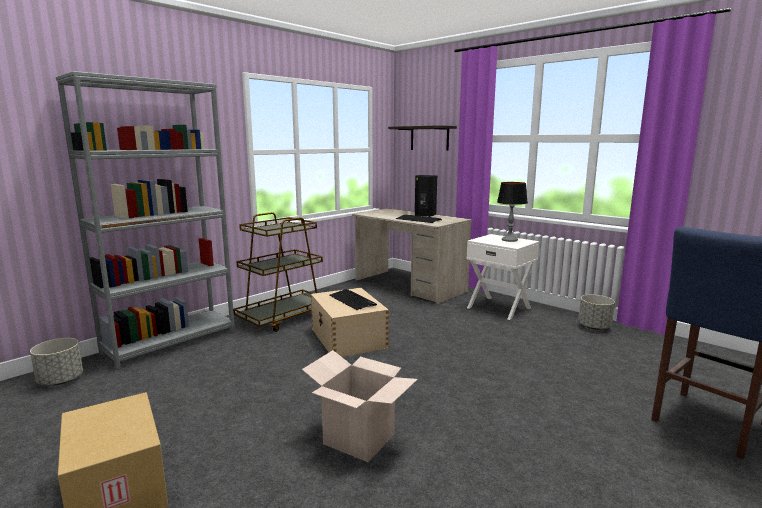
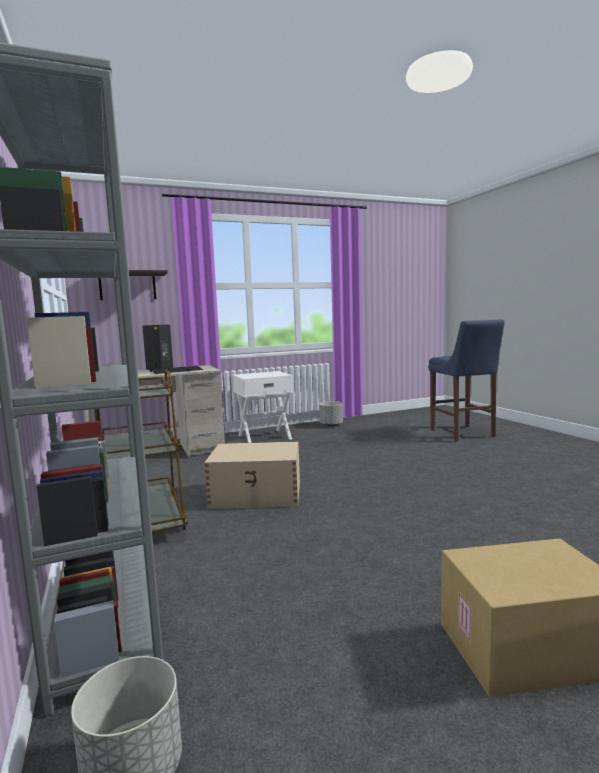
camera: 65 degrees left, 5 degrees down
cardboard box [302,350,418,462] -> none
keyboard [329,289,377,310] -> none
table lamp [497,182,528,242] -> none

